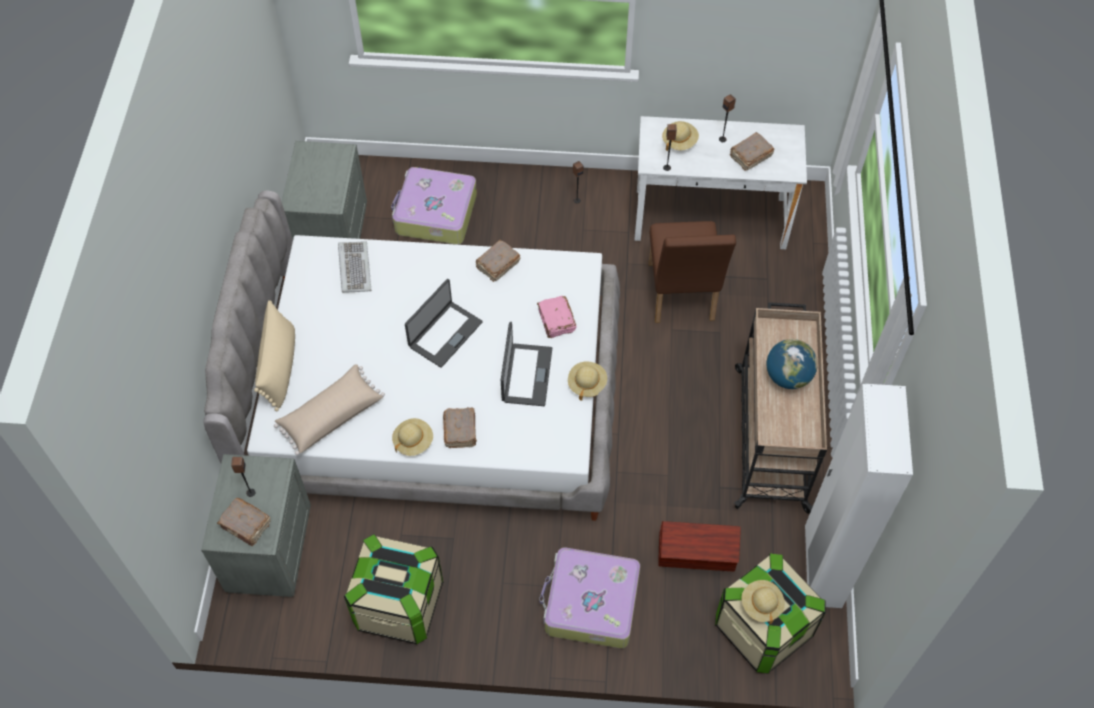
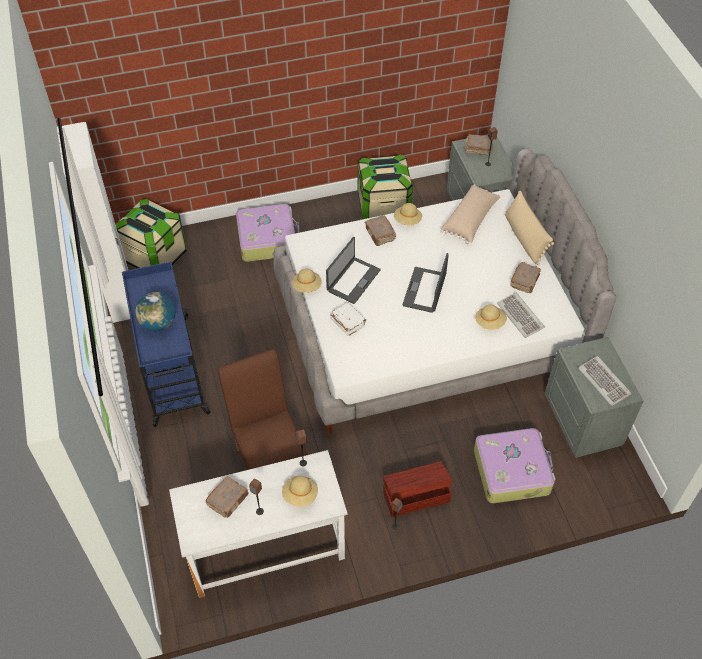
camera: 160 degrees right, 5 degrees down
brown book [476,240,520,282] -> brown book moved to [511,262,541,293]
laptop [501,322,552,406] -> laptop turned 135 degrees counterclockwise [326,237,381,304]
pink book [537,296,576,338] -> white book [330,303,366,336]
brown storage box [658,521,741,571] -> brown storage box moved to [383,461,452,517]
beige cart [734,302,827,514] -> blue cart [122,262,210,427]
beige hat [741,580,785,624] -> beige hat moved to [475,304,507,330]
none -> keyboard [578,356,632,406]

